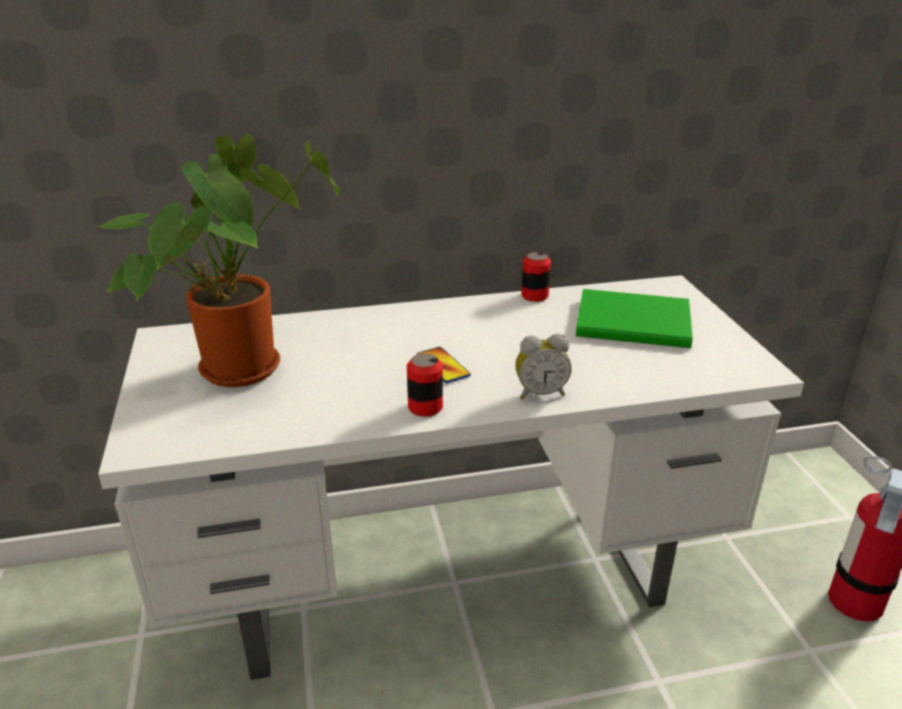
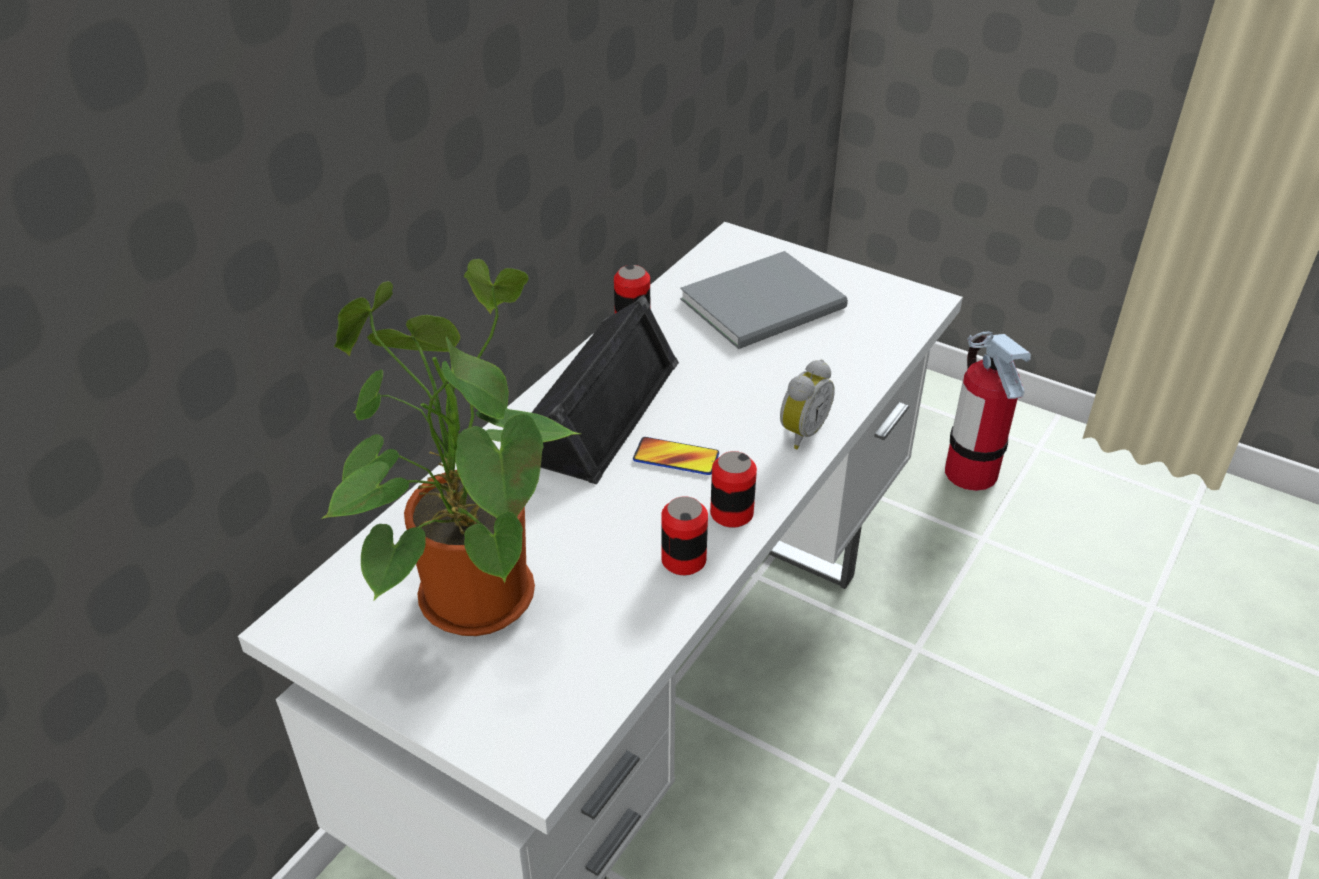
camera: 45 degrees left, 10 degrees up
green book [576,289,693,348] -> grey book [680,251,848,349]
none -> black speaker [532,295,679,484]
none -> can [661,496,708,575]

